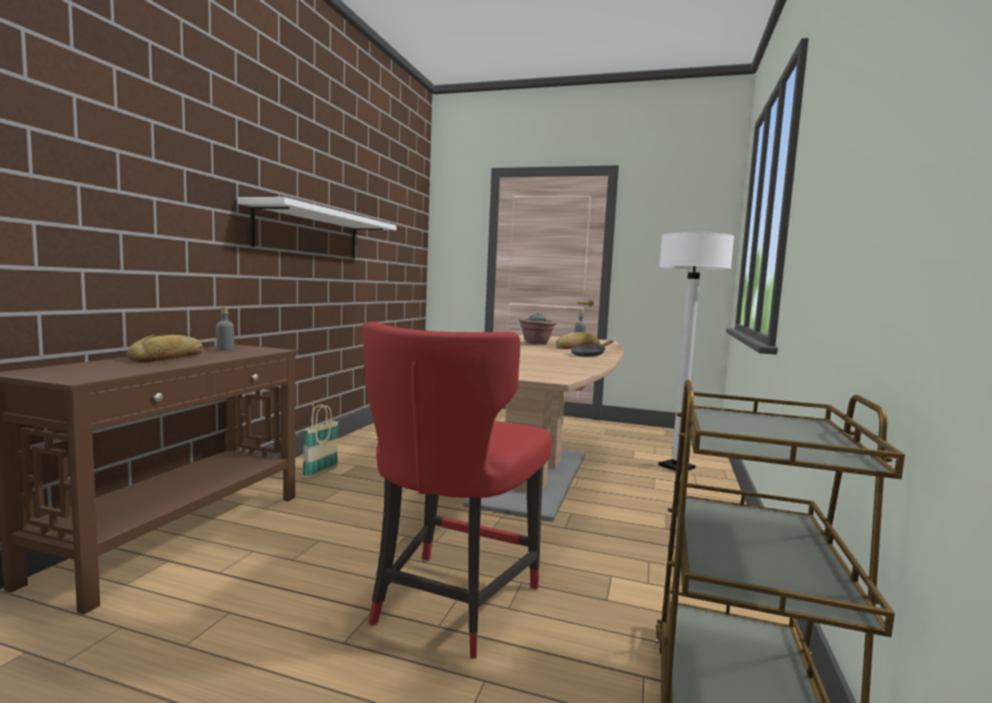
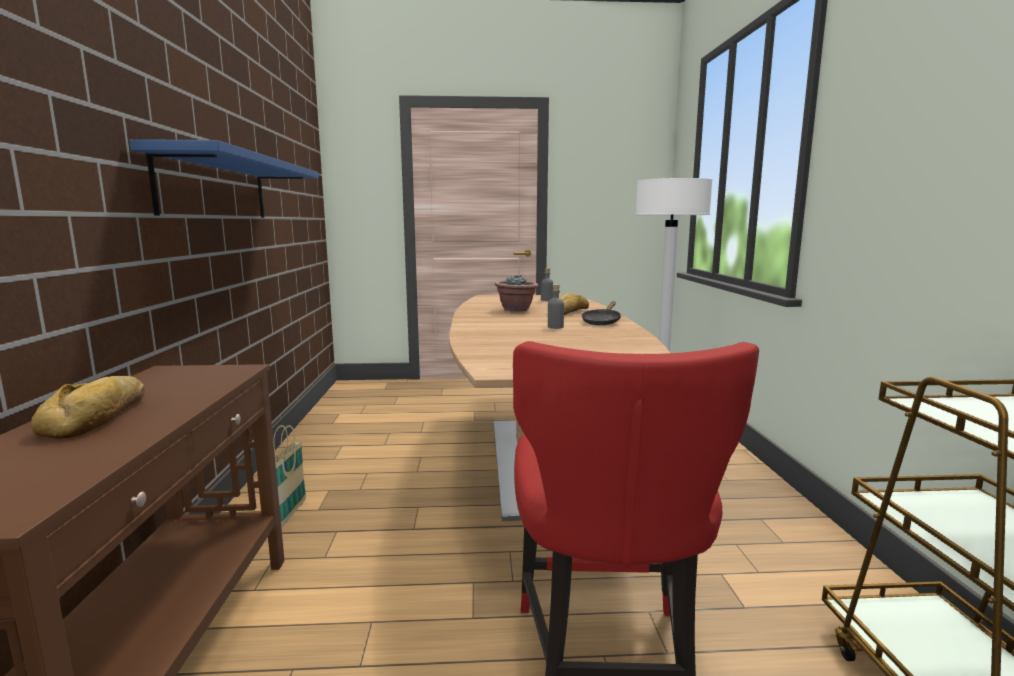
camera: 20 degrees left, 5 degrees up
grey bottle [216,307,234,351] -> grey bottle moved to [548,284,564,329]
white shelf [238,197,397,258] -> blue shelf [129,139,319,218]

